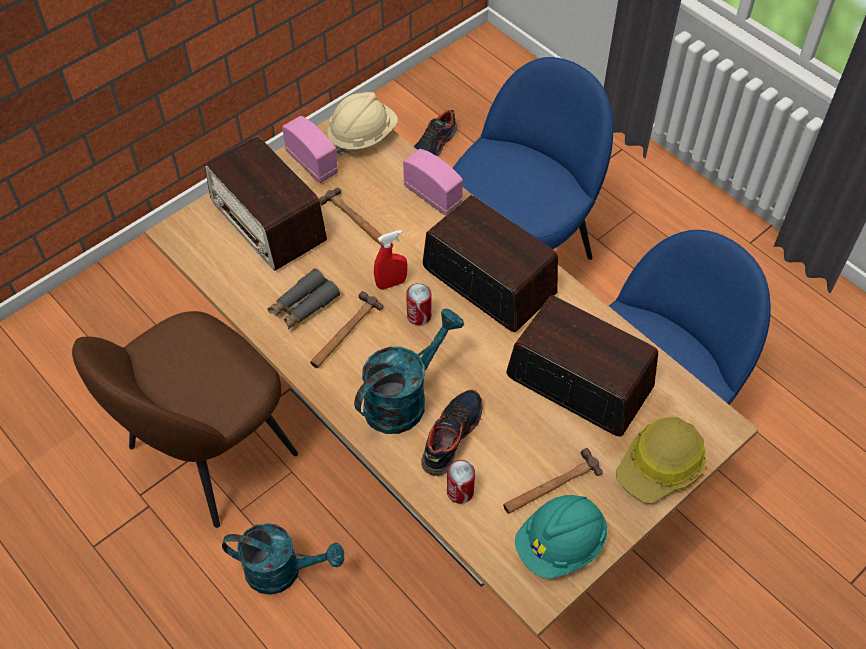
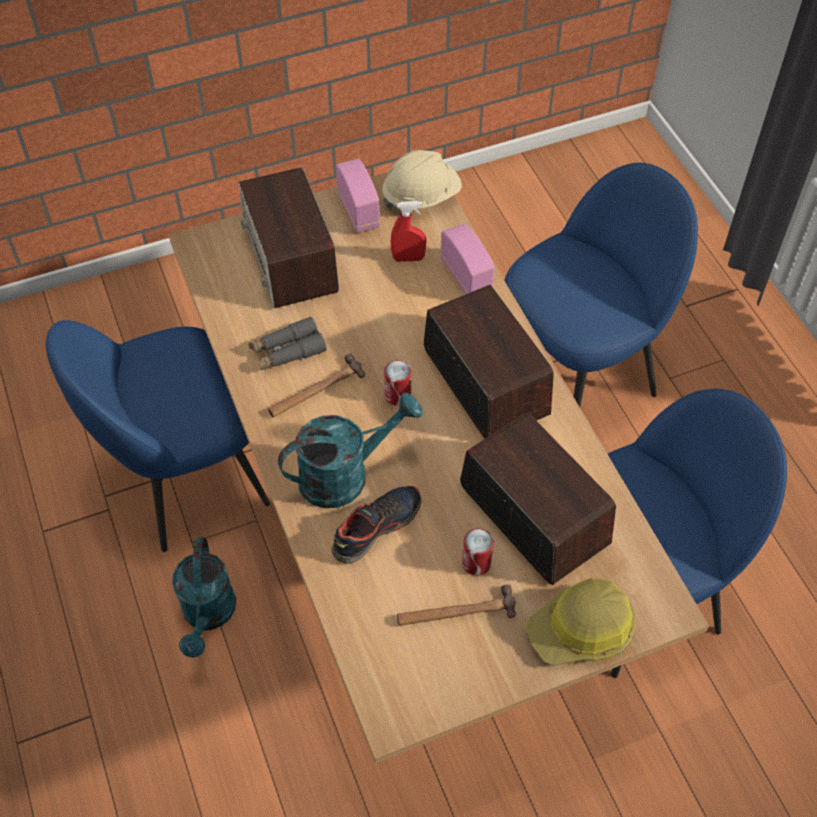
camera: 20 degrees right, 0 degrees up
brown chair [72,311,298,528] -> blue chair [46,320,270,552]
turquoise watering can [222,523,344,595] -> turquoise watering can turned 60 degrees clockwise [172,537,236,658]
hammer [319,188,383,246] -> none
red spray bottle [374,230,408,290] -> red spray bottle moved to [391,201,426,262]
shoe [414,110,457,157] -> none
can [447,460,475,504] -> can moved to [462,528,494,575]
turquoise hard hat [515,495,607,579] -> none

